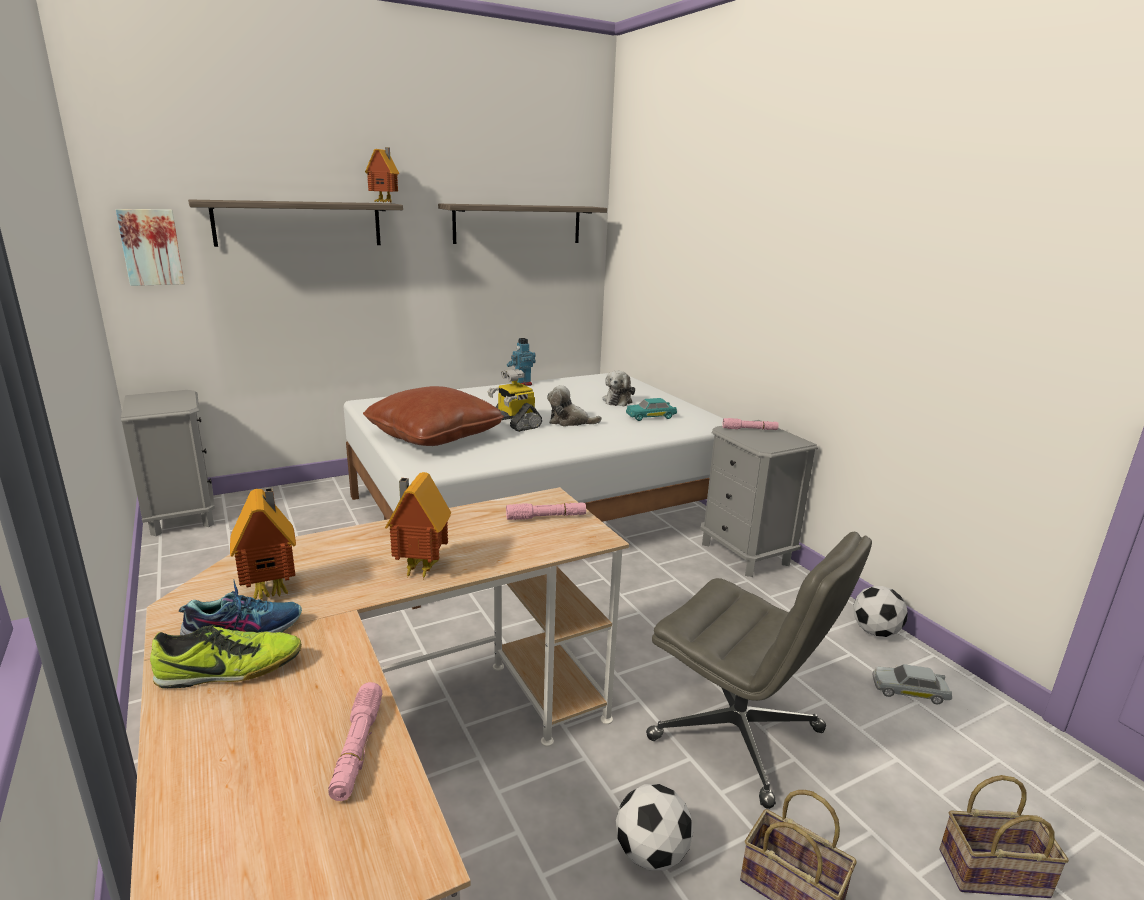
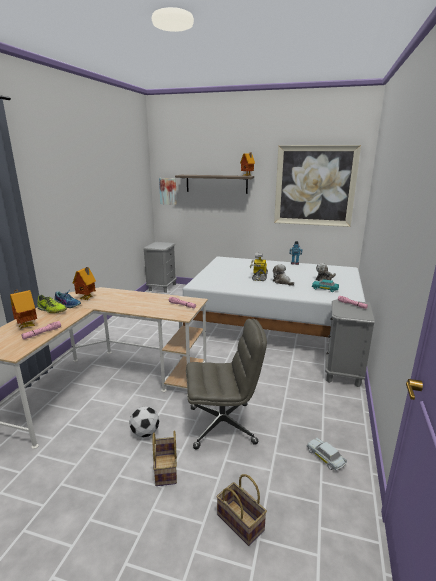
camera: 45 degrees right, 0 degrees up
brown pillow [363,386,504,446] -> none
toy house [385,472,451,579] -> toy house moved to [10,290,37,329]
shelf [438,204,607,244] -> picture [274,145,361,227]
grey office chair [646,532,872,809] -> grey office chair turned 90 degrees counterclockwise [186,319,267,449]
football [853,586,908,637] -> none

